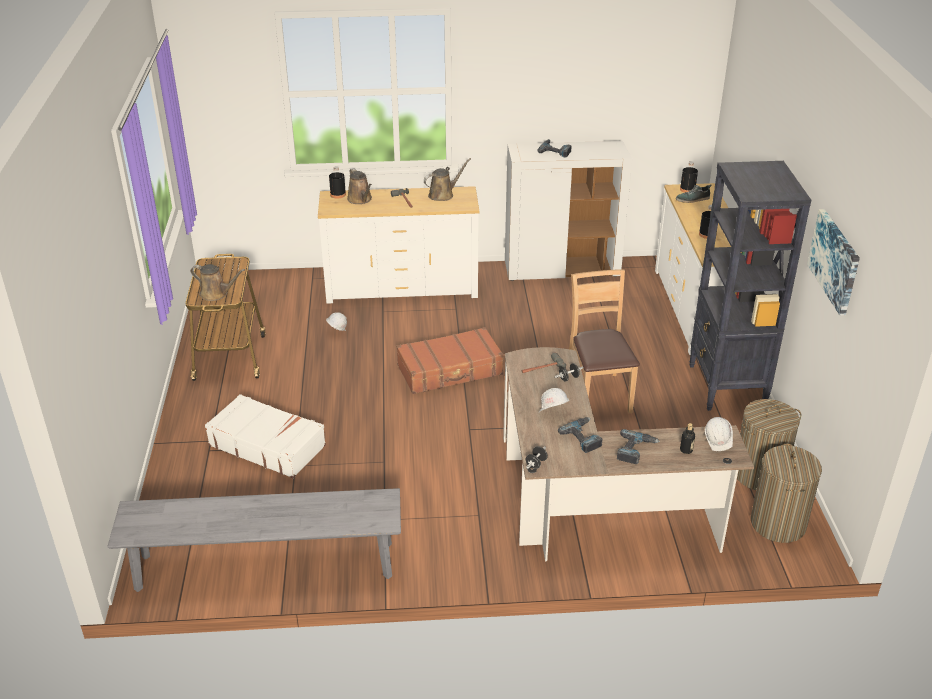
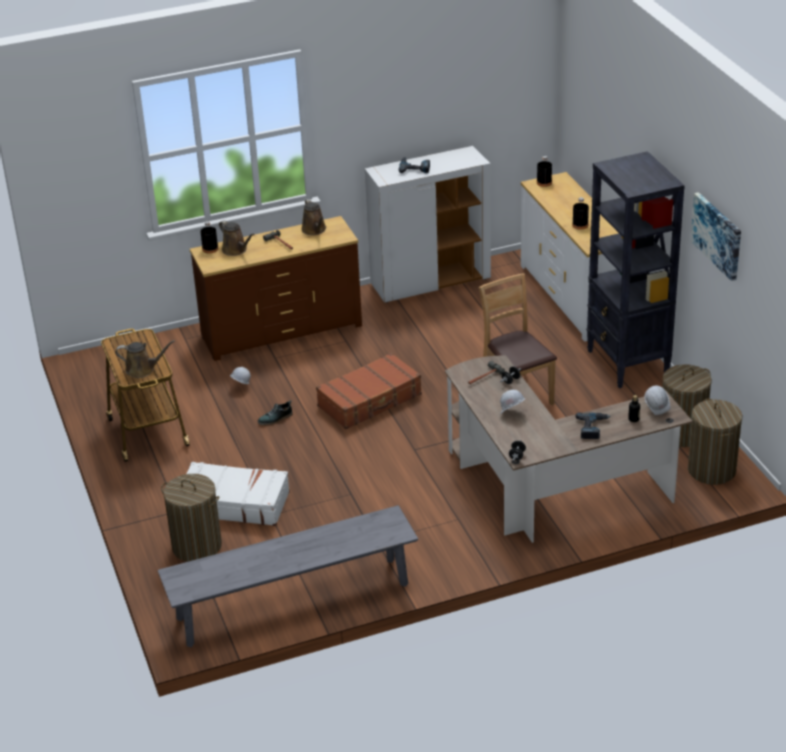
camera: 15 degrees left, 0 degrees up
white dresser [318,186,479,304] -> brown dresser [190,216,362,361]
brown watering can [424,158,471,201] -> brown watering can turned 120 degrees clockwise [301,199,326,235]
power drill [558,417,603,453] -> none
shoe [676,184,712,203] -> shoe moved to [258,400,292,425]
none -> laundry basket [161,474,222,562]

